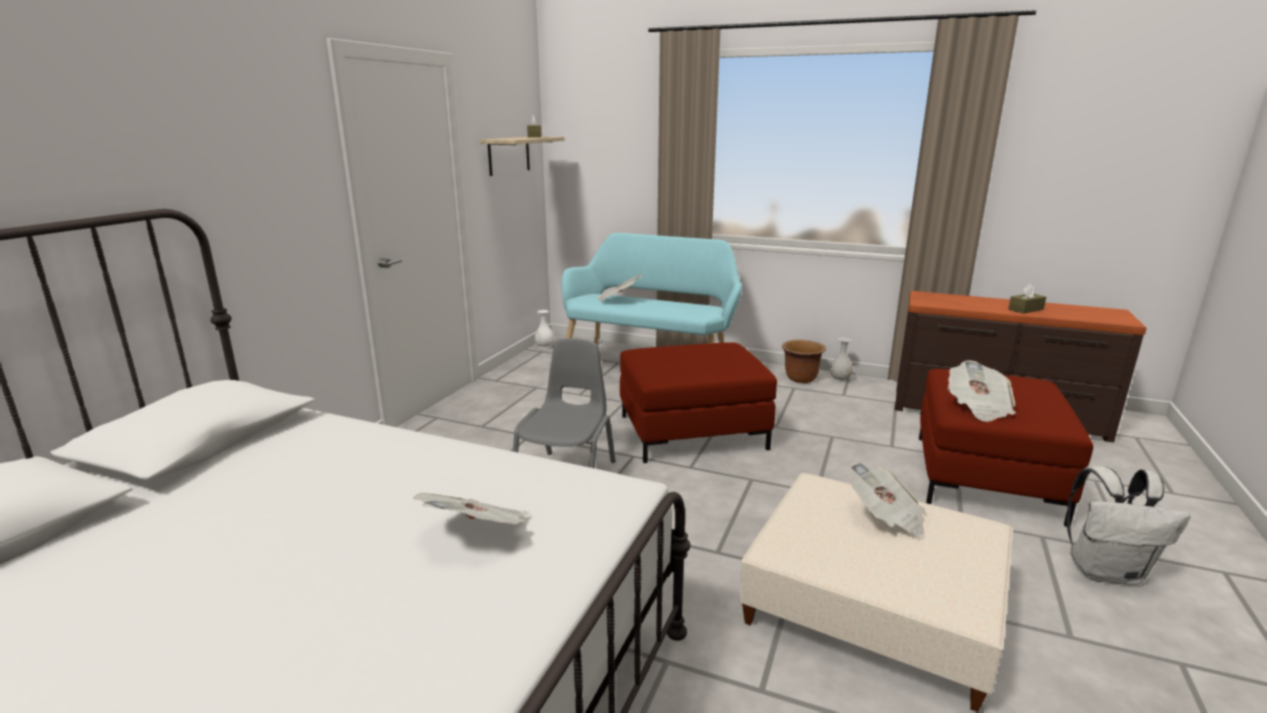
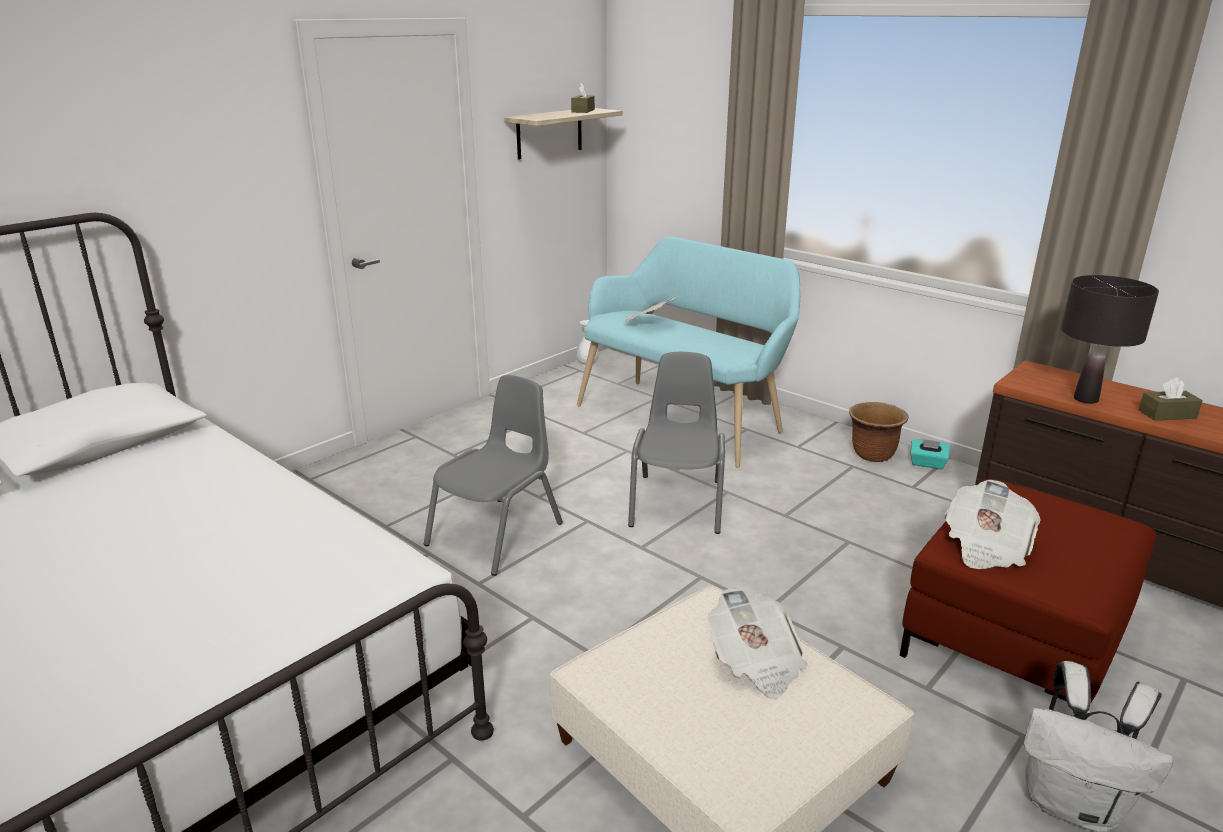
camera: 20 degrees right, 5 degrees up
newspaper [413,493,529,525] -> none
red ottoman [620,342,777,463] -> grey chair [628,352,725,534]
white vase [830,338,853,382] -> turquoise tissue box [910,439,950,470]
none -> black table lamp [1061,275,1159,404]

